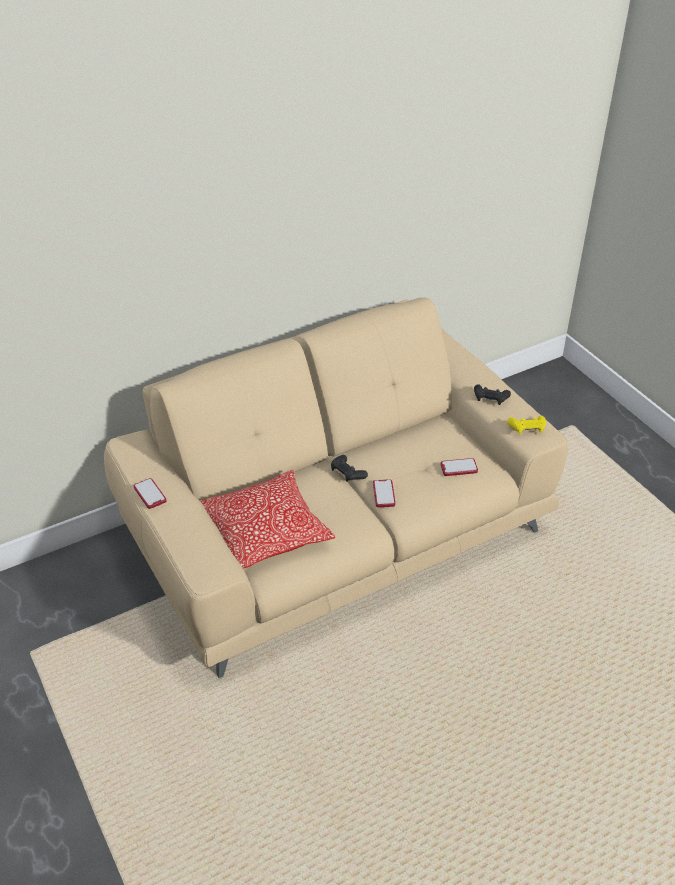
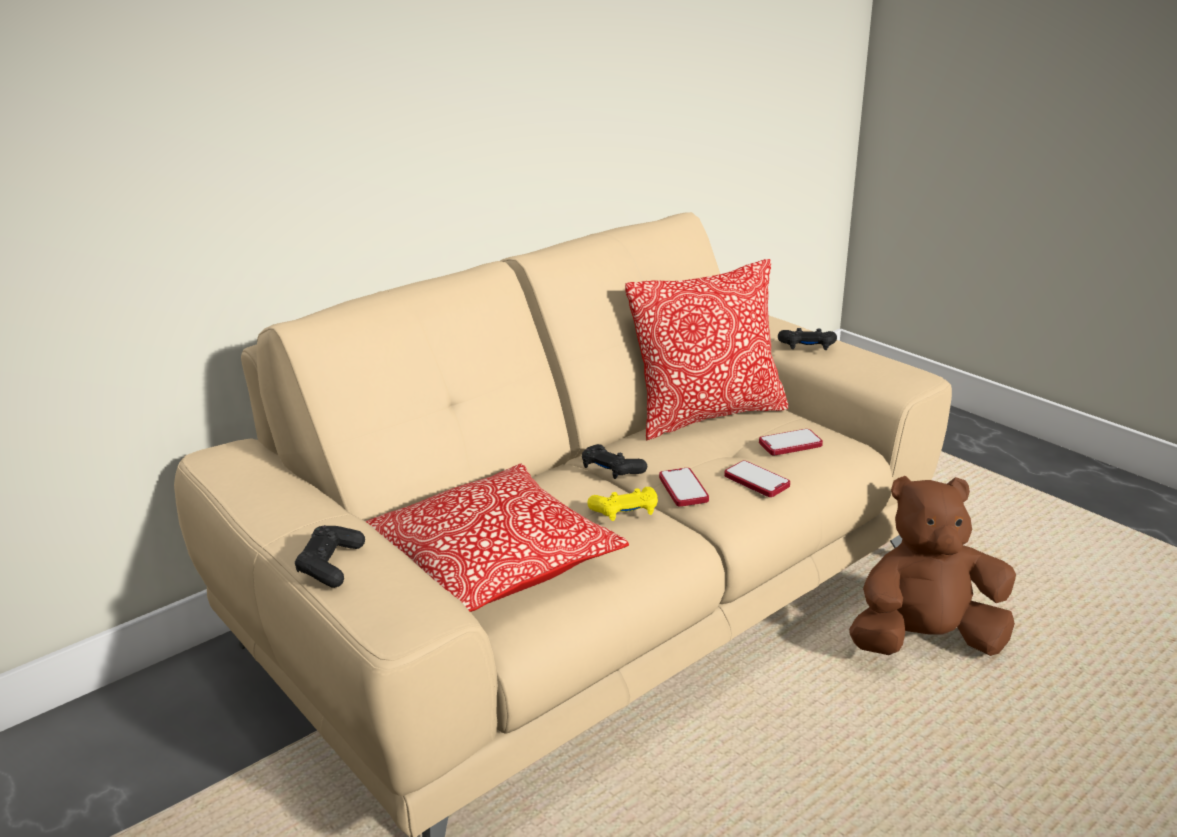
camera: 10 degrees left, 15 degrees down
phone [134,478,167,509] -> phone moved to [724,461,790,497]
yellow game controller [507,416,546,434] -> yellow game controller moved to [587,487,658,521]
none -> black game controller [295,525,365,588]
none -> pillow [625,259,788,441]
none -> brown plush toy [849,476,1016,656]

